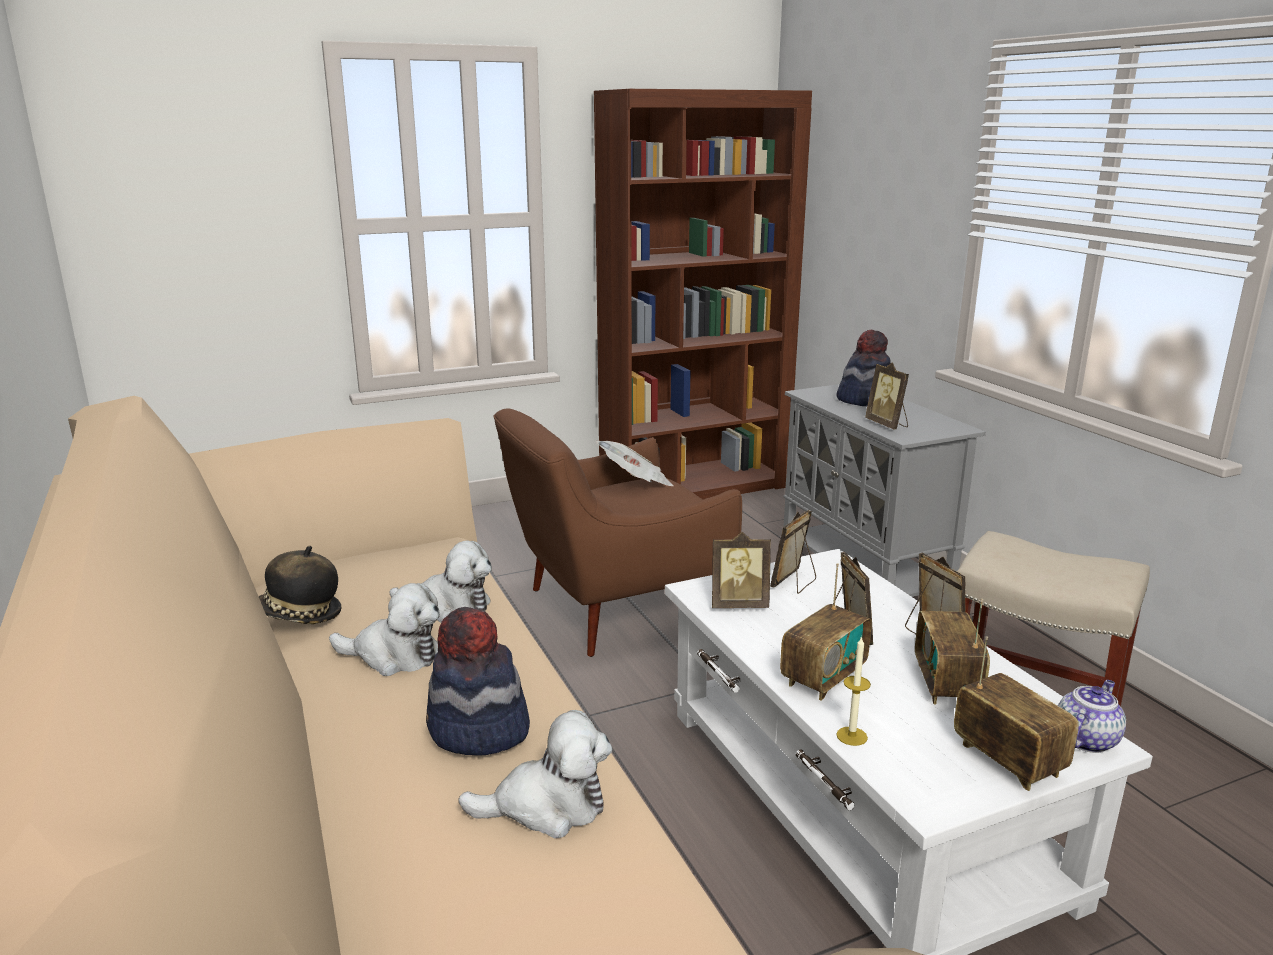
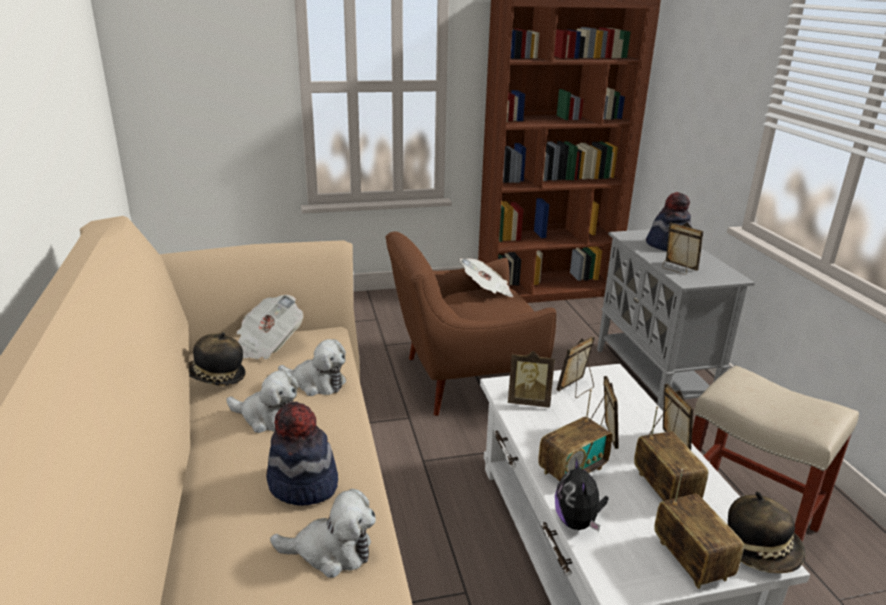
camera: 10 degrees right, 5 degrees up
candle [836,636,871,746] -> plush toy [555,456,609,531]
picture frame [865,362,909,429] -> picture frame turned 150 degrees clockwise [662,222,703,275]
radio [915,599,990,704] -> radio turned 150 degrees clockwise [634,406,708,501]
teapot [1058,680,1126,753] -> hat [728,491,806,573]
none -> newspaper [236,295,303,360]

